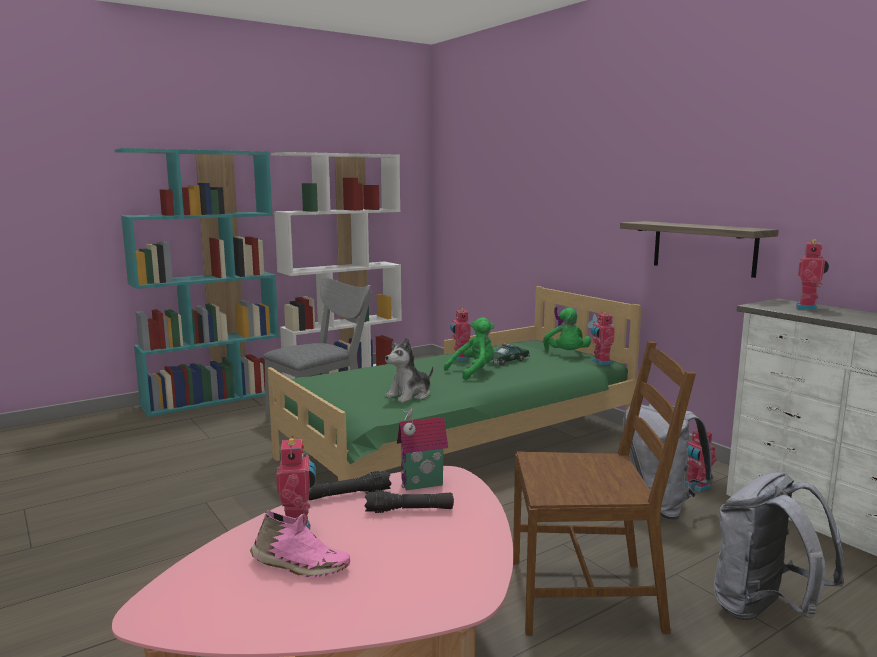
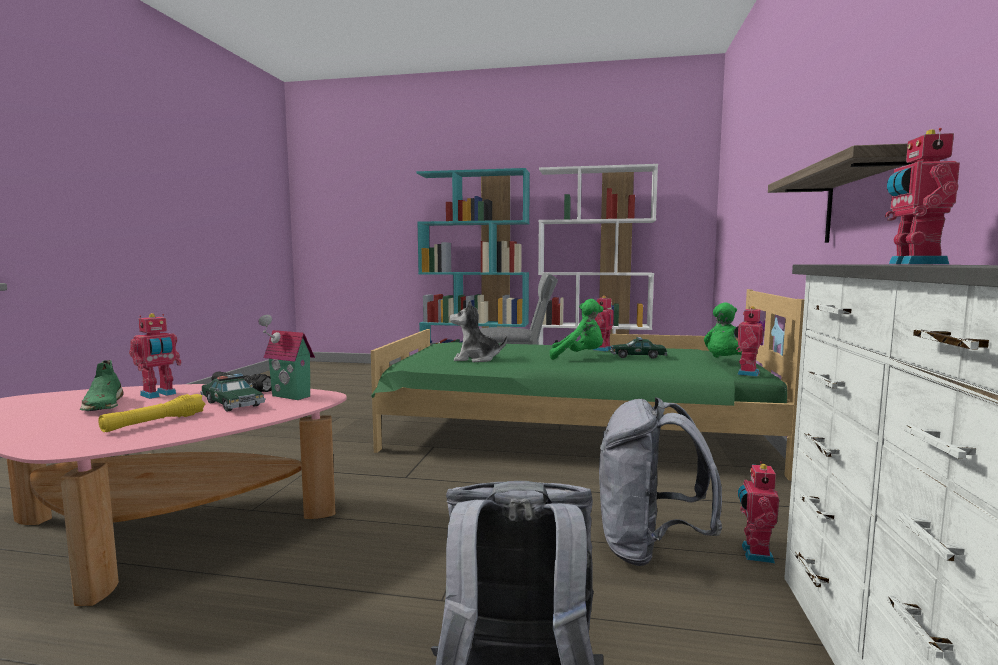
camera: 45 degrees right, 5 degrees down
pink shoe [250,510,350,577] -> green shoe [80,360,124,411]
black flashlight [365,490,454,513] -> toy car [200,373,266,412]
brown chair [513,341,696,636] -> none
toy robot [796,239,829,310] -> toy robot turned 120 degrees clockwise [885,128,960,264]
none -> yellow flashlight [98,394,205,432]

